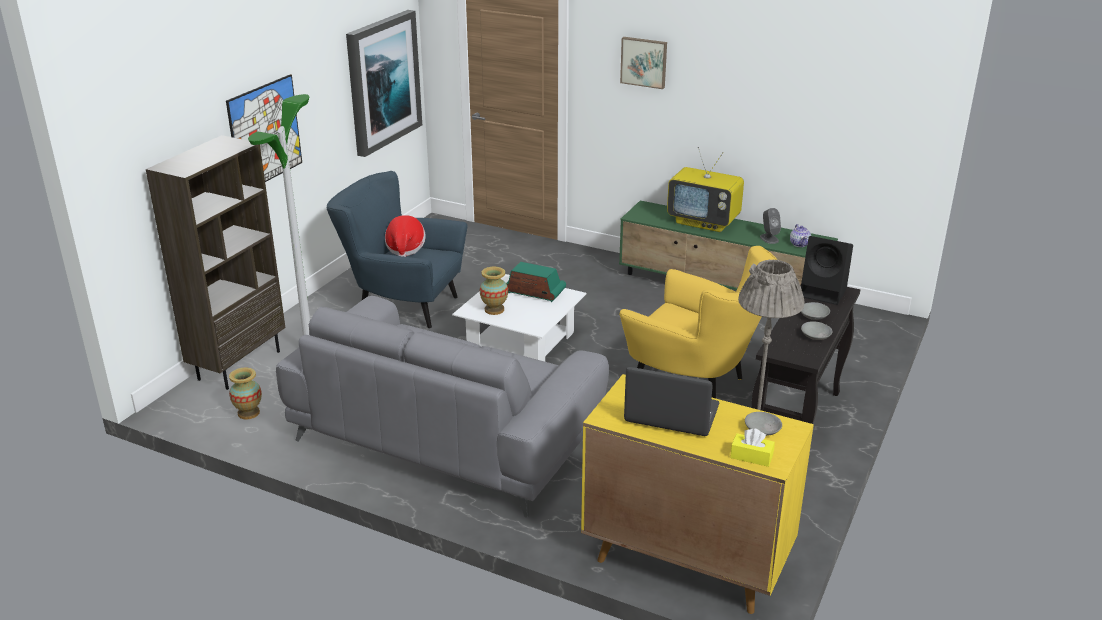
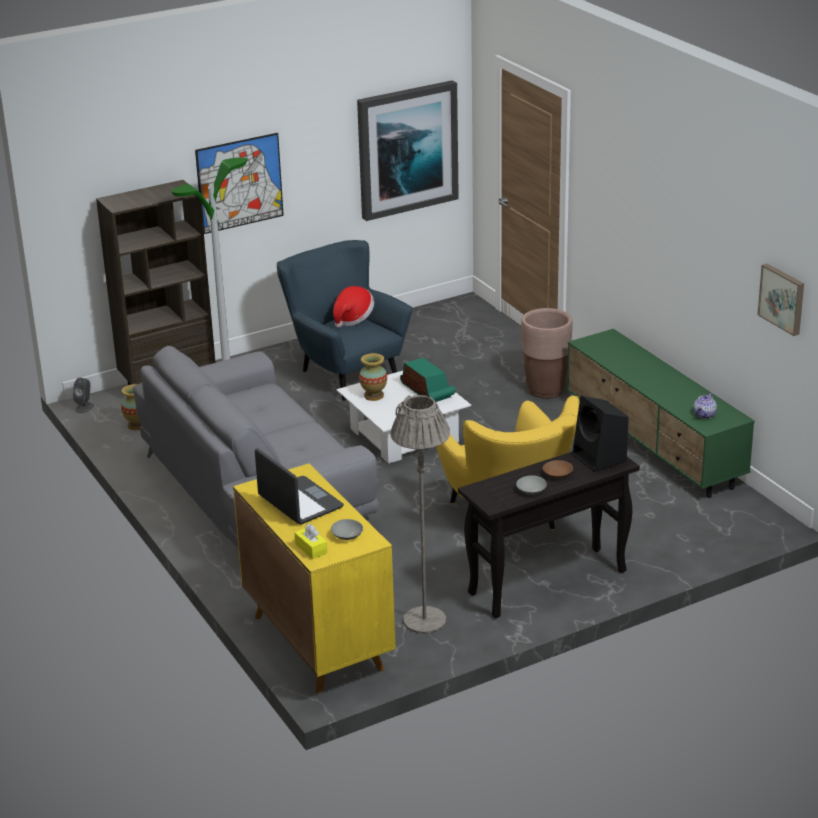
camera: 35 degrees right, 0 degrees up
picture [620,37,667,89] -> picture moved to [758,264,804,336]
television [667,147,744,232] -> none
grey speaker [760,208,781,244] -> grey speaker moved to [73,378,94,413]
grey bowl [801,302,830,320] -> brown bowl [543,460,573,478]
none -> brown planter [521,308,572,399]

